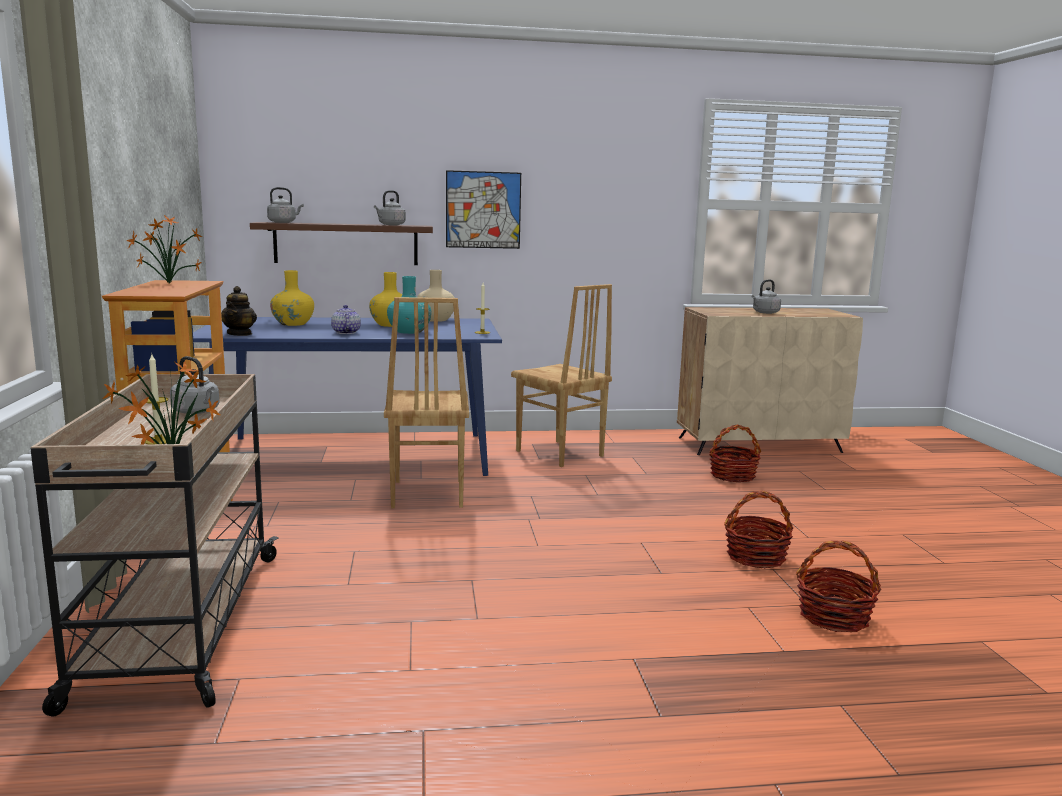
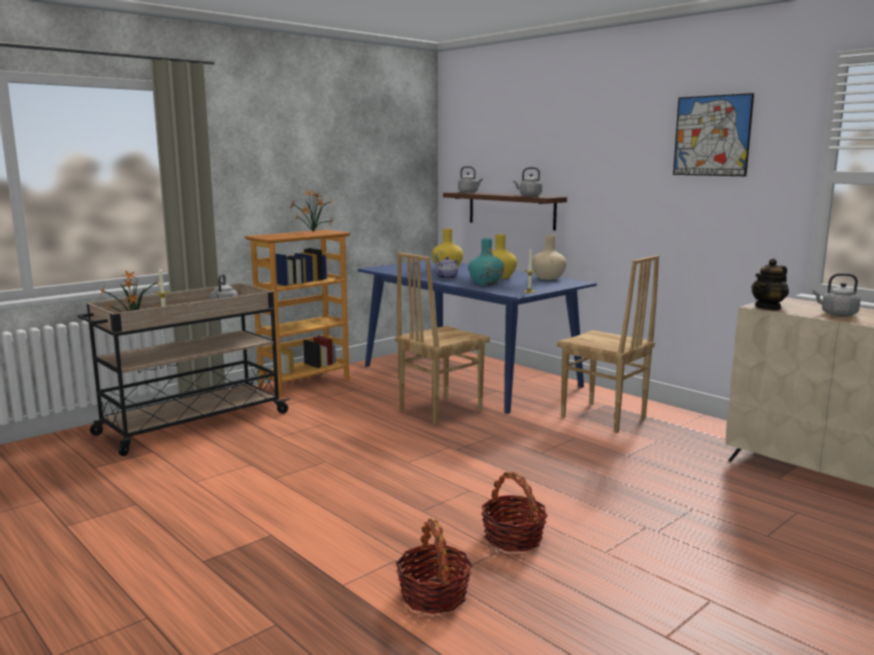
camera: 55 degrees right, 0 degrees up
teapot [221,286,257,336] -> teapot moved to [751,258,789,310]
picture [446,170,521,249] -> picture moved to [673,93,754,176]
brown chair [511,284,612,467] -> brown chair turned 60 degrees counterclockwise [557,255,659,433]
basket [709,424,761,482] -> none

